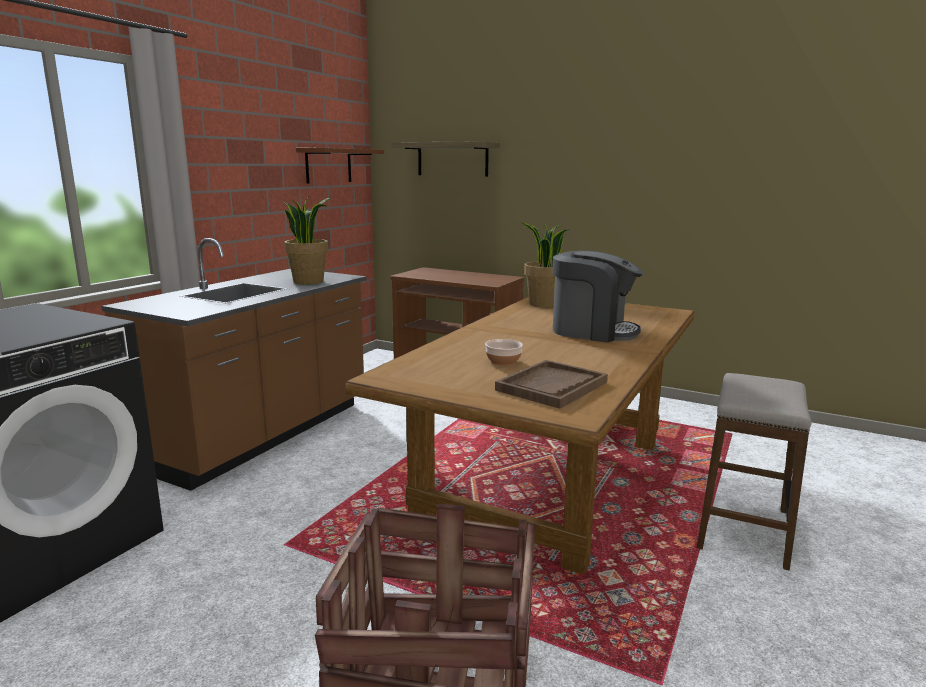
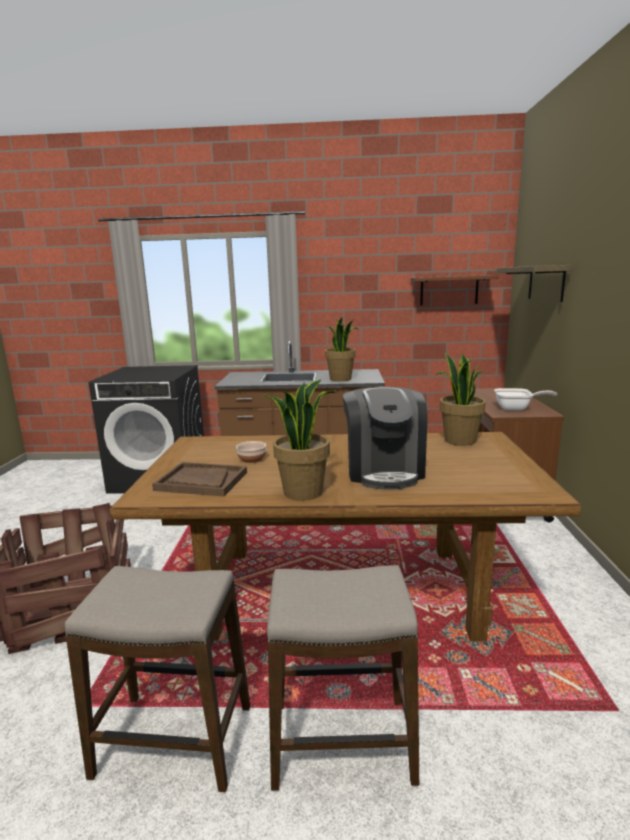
camera: 65 degrees right, 0 degrees up
none -> stool [65,566,250,792]
none -> potted plant [264,379,336,501]
none -> frying pan [494,388,557,410]

